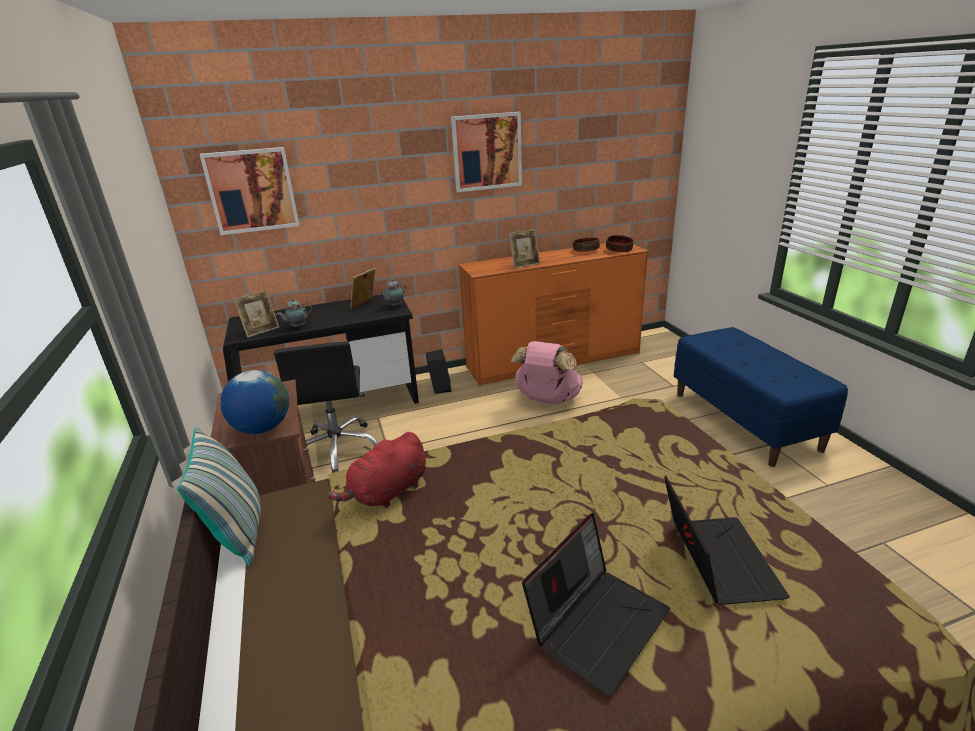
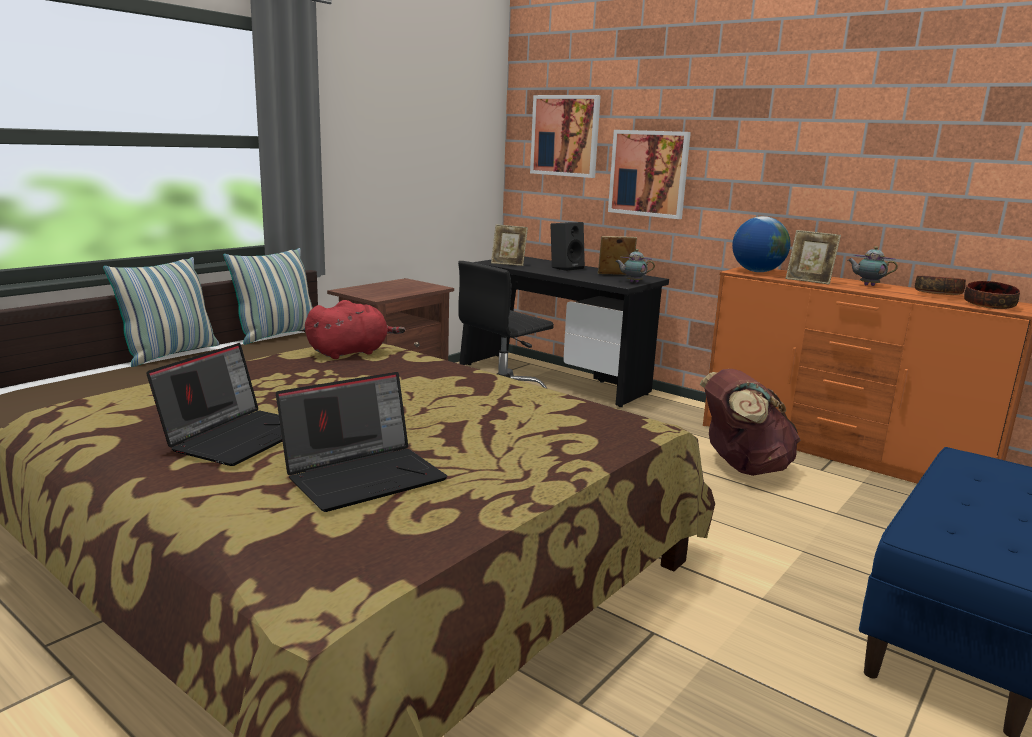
camera: 55 degrees right, 10 degrees down
globe [220,370,289,434] -> globe moved to [732,216,791,272]
teapot [276,298,312,328] -> teapot moved to [848,246,898,286]
red plush toy [327,432,426,508] -> red plush toy turned 135 degrees clockwise [305,300,405,359]
black speaker [426,349,451,394] -> black speaker moved to [550,222,585,271]
picture [451,112,522,192] -> picture moved to [608,130,691,219]
pink backpack [511,341,583,404] -> brown backpack [700,369,801,476]
laptop [522,513,670,696] -> laptop turned 75 degrees counterclockwise [146,343,282,466]
none -> pillow [103,257,219,367]

